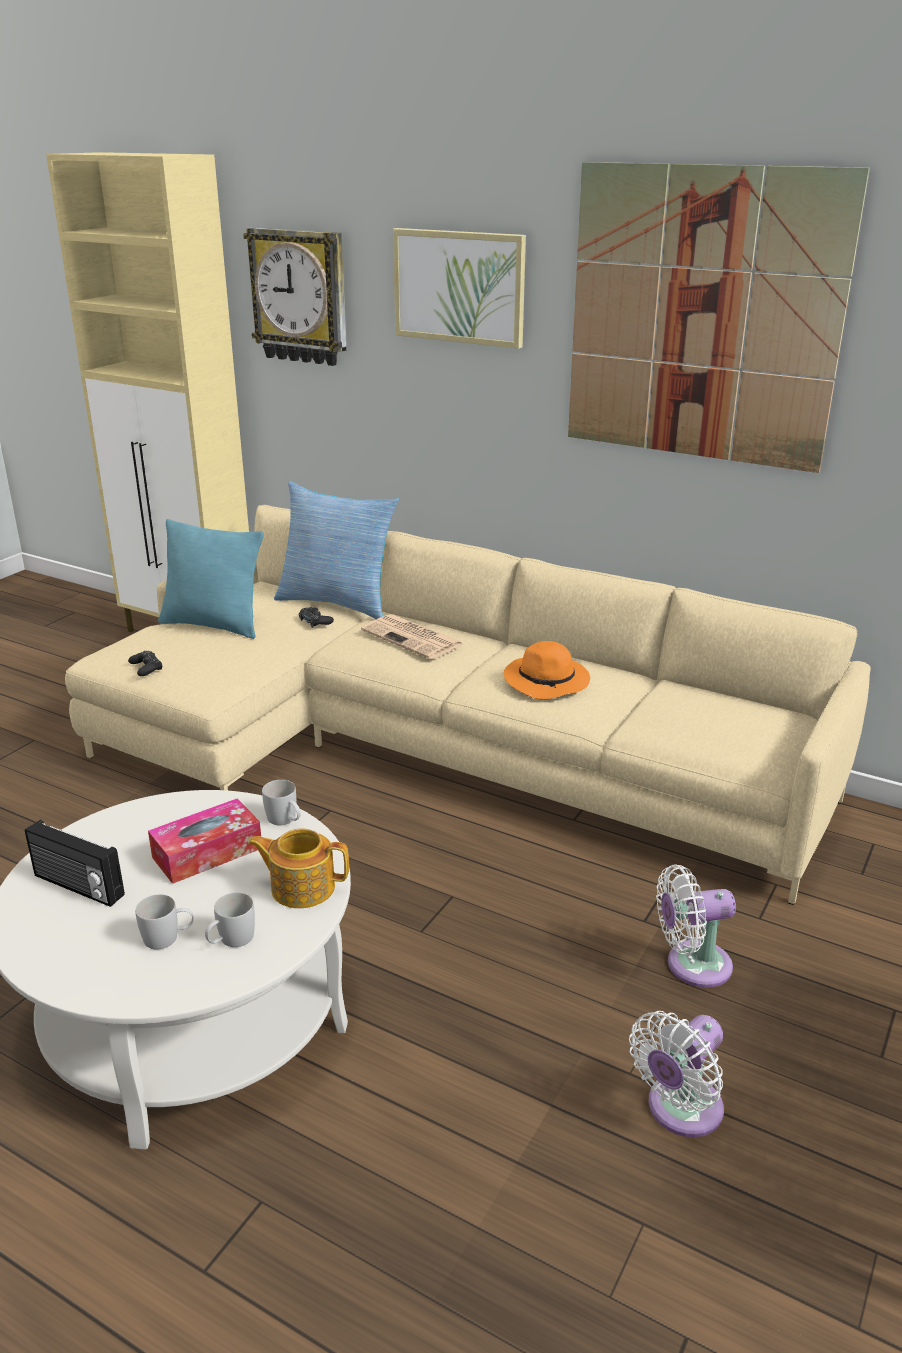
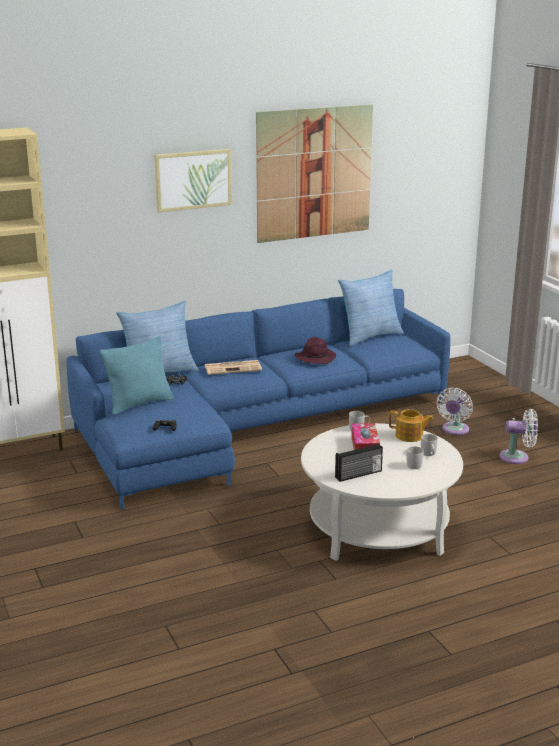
camera: 55 degrees left, 5 degrees down
beige sofa [65,505,871,905] -> blue sofa [67,289,450,510]
wall clock [243,228,347,366] -> none
teapot [248,829,349,908] -> teapot turned 120 degrees counterclockwise [389,409,434,442]
orange hat [504,641,590,700] -> purple hat [295,337,336,364]
white fan [629,1011,724,1137] -> white fan turned 75 degrees counterclockwise [500,409,538,464]
none -> pillow [338,269,404,347]

